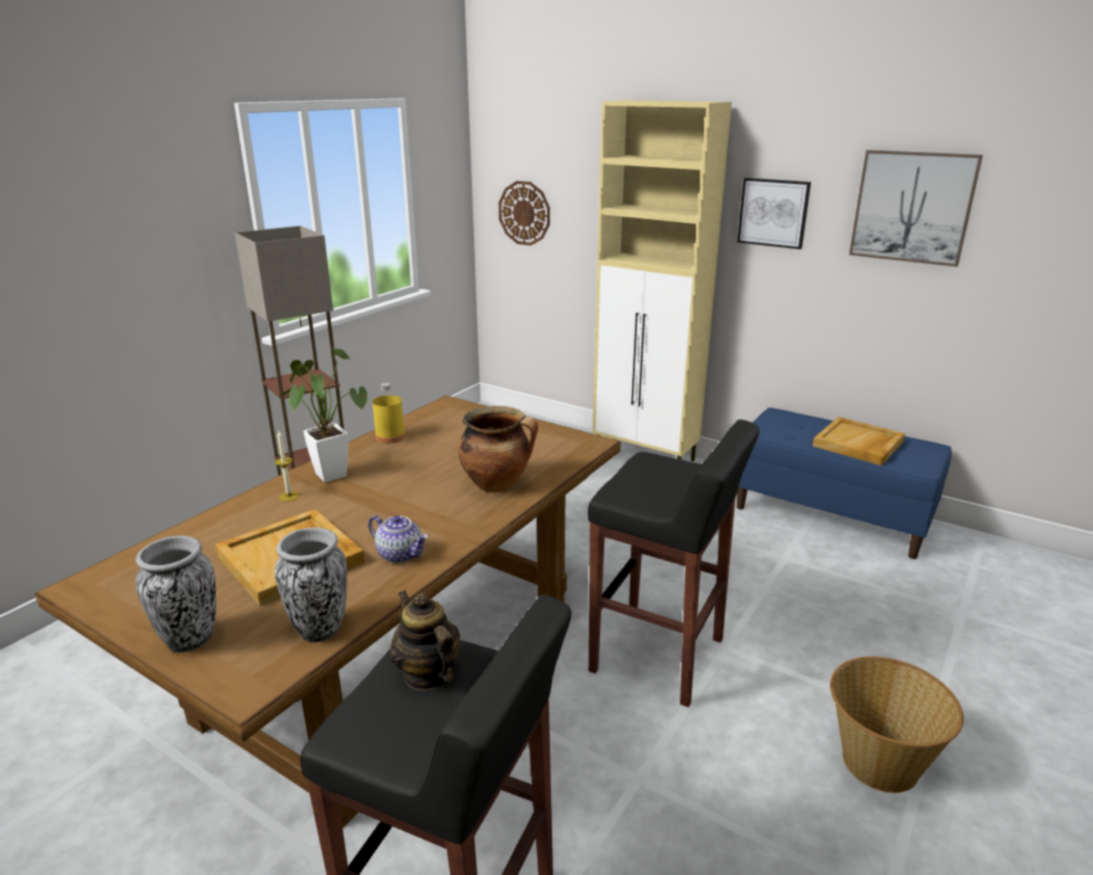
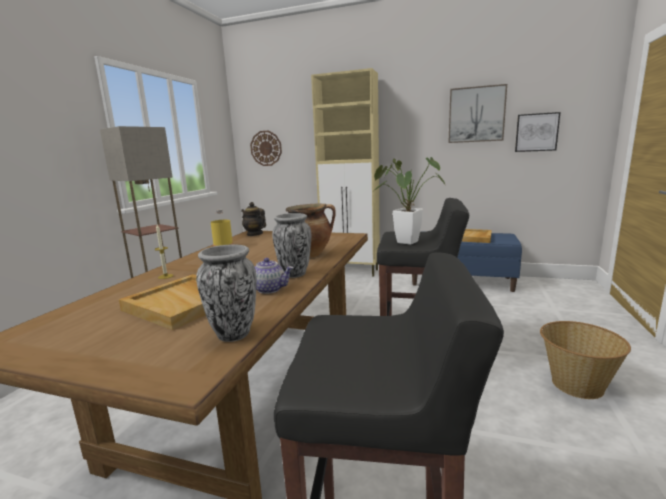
camera: 15 degrees left, 10 degrees down
vase [135,536,216,653] -> vase moved to [272,213,311,278]
potted plant [279,346,367,482] -> potted plant moved to [374,157,445,245]
teapot [390,590,460,691] -> teapot moved to [241,202,266,236]
picture [737,178,811,249] -> picture moved to [515,112,560,152]

